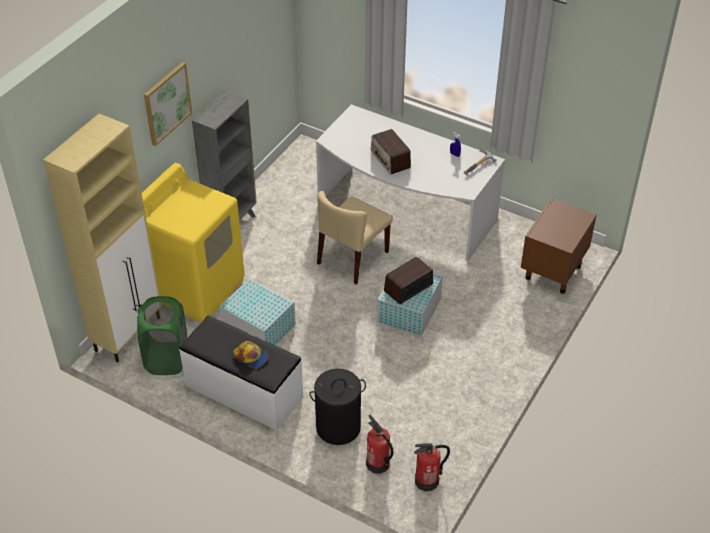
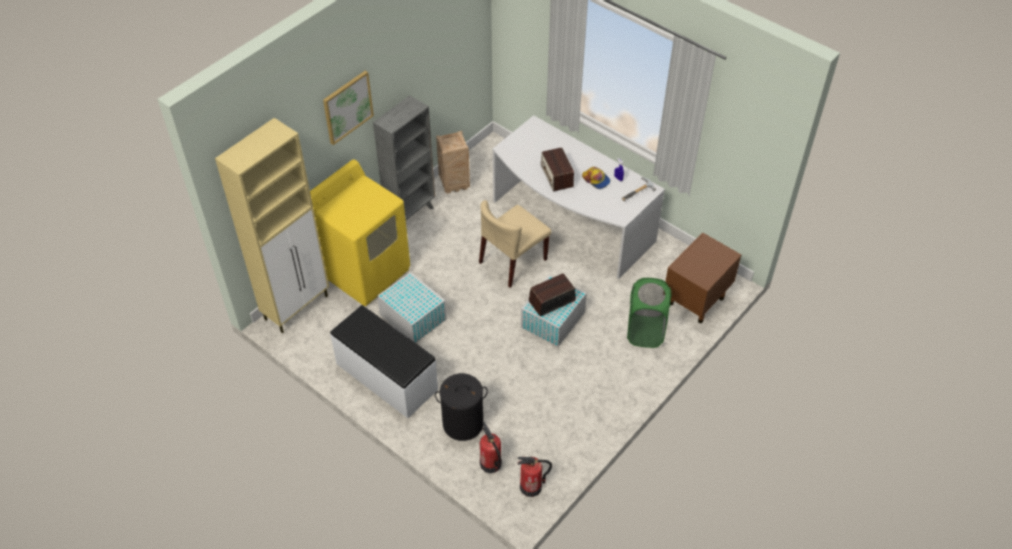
camera: 10 degrees right, 5 degrees up
green laundry basket [137,296,187,375] -> green laundry basket moved to [627,278,672,348]
cap [233,341,268,369] -> cap moved to [582,166,610,189]
none -> crate [436,131,470,194]

